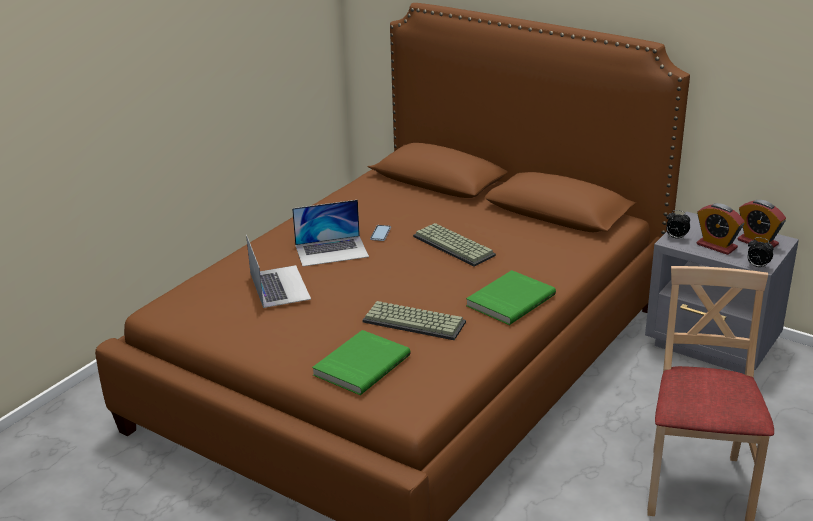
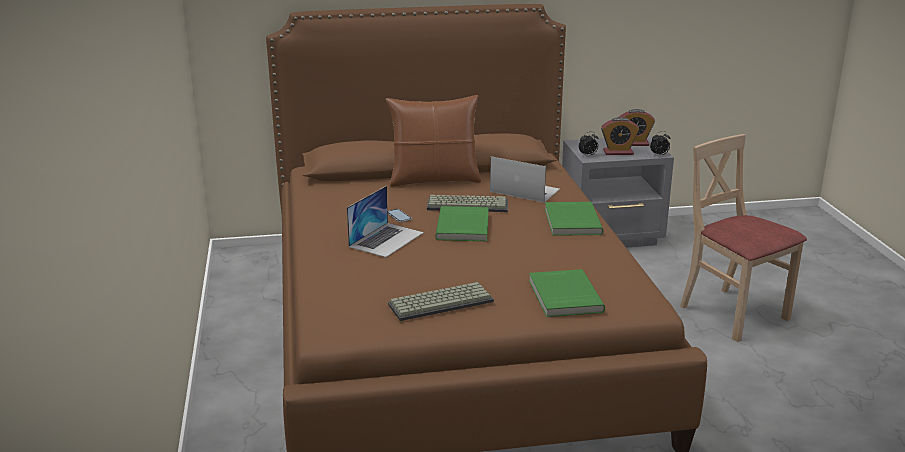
camera: 45 degrees left, 5 degrees down
laptop [246,235,311,308] -> laptop moved to [490,156,560,203]
keyboard [363,301,466,340] -> keyboard moved to [388,282,494,321]
none -> brown pillow [386,95,481,187]
none -> green book [435,206,489,241]

